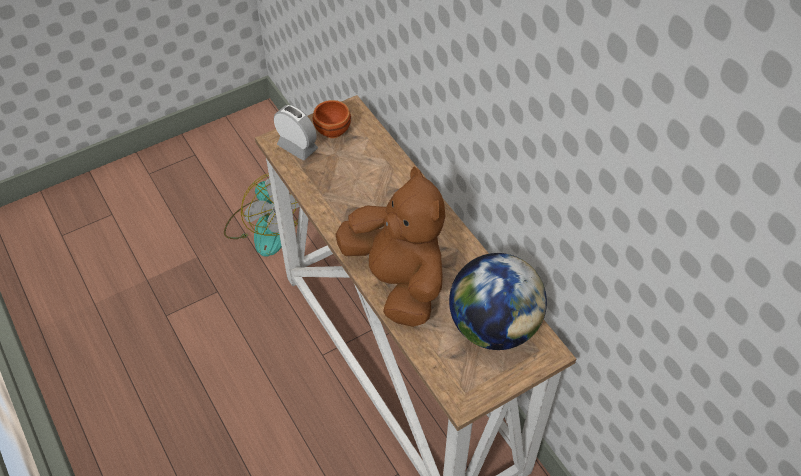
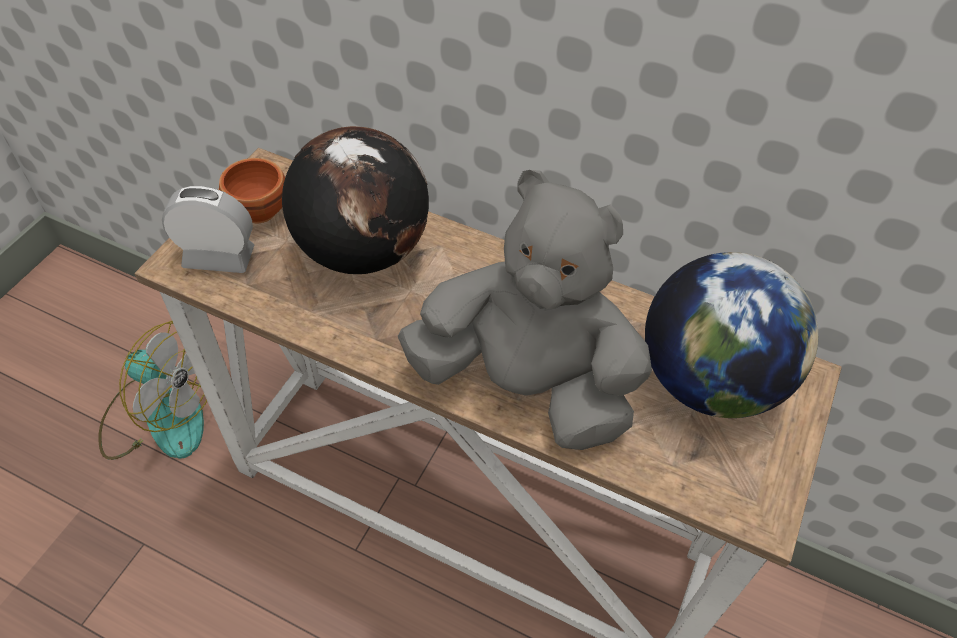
camera: 35 degrees left, 0 degrees up
brown plush toy [335,166,445,327] -> grey plush toy [398,170,652,450]
none -> globe [282,126,429,274]

